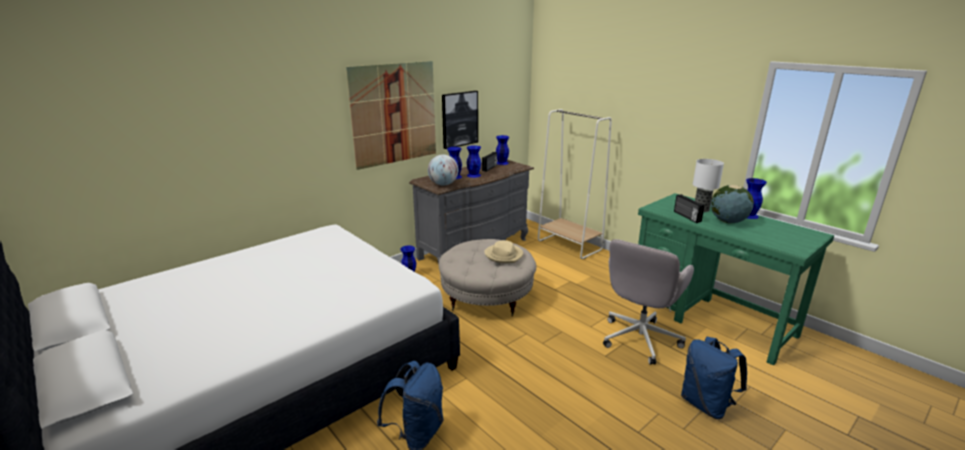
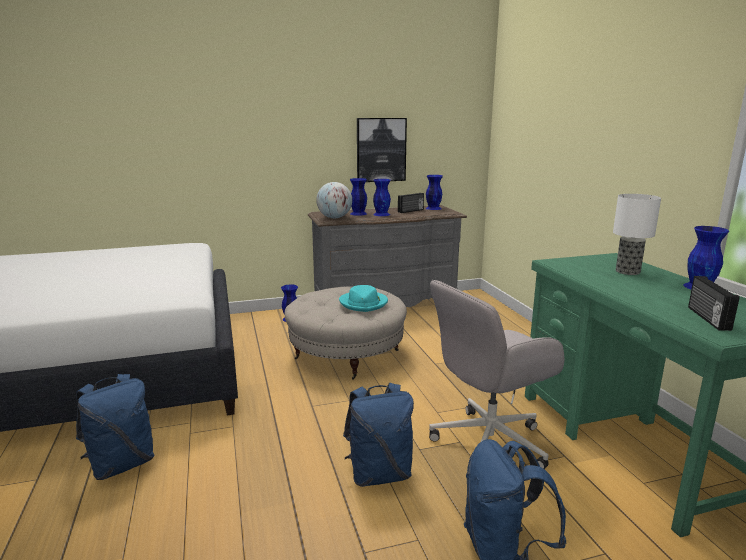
camera: 25 degrees right, 5 degrees down
picture [346,61,436,170] -> none
beige hat [484,240,523,263] -> turquoise hat [339,285,388,312]
clothes rack [538,109,612,259] -> none
radio [674,194,705,223] -> radio moved to [688,276,740,331]
globe [711,185,754,223] -> none
none -> blue backpack [343,383,414,487]

